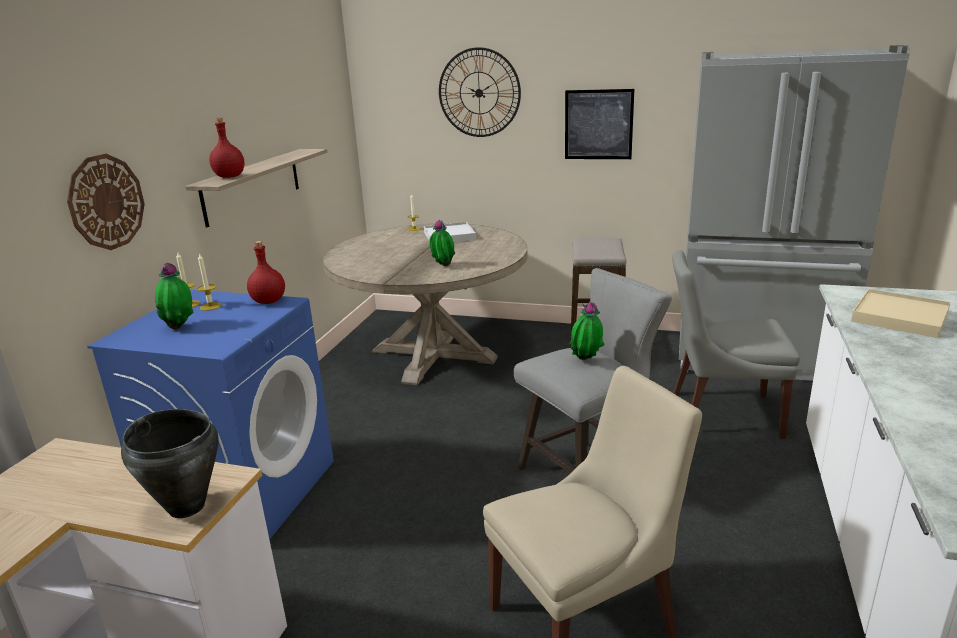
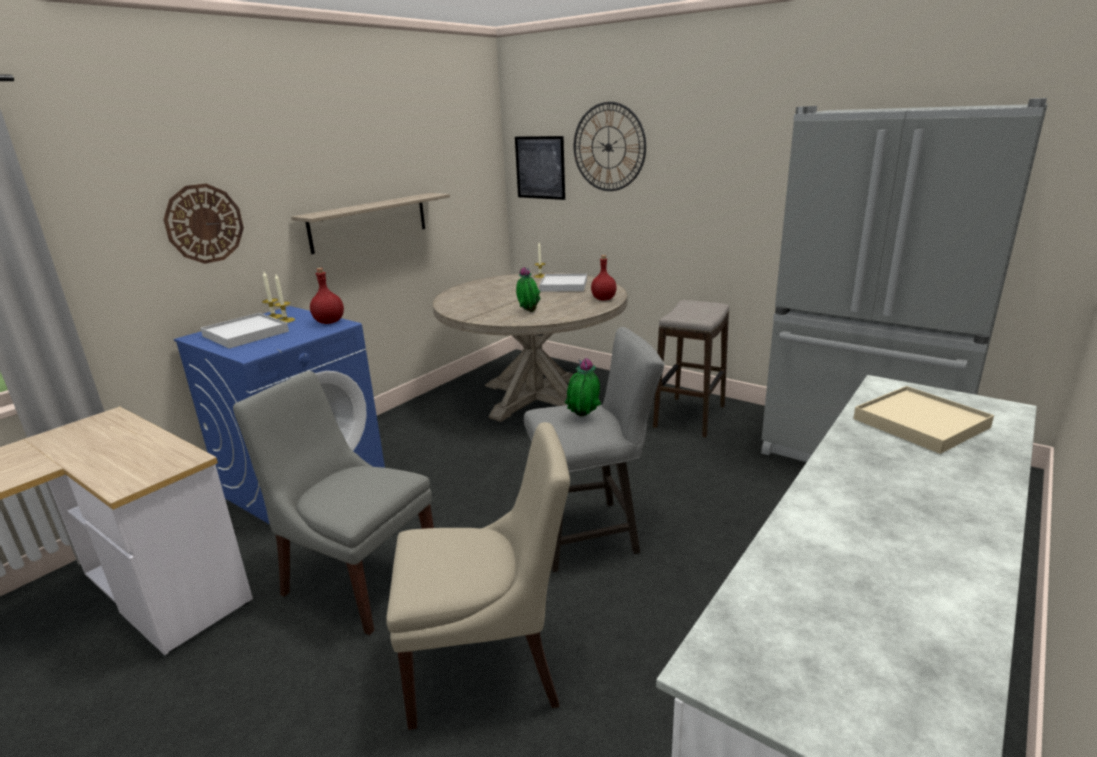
camera: 20 degrees right, 0 degrees up
black cooking pot [121,409,219,518] -> none
potted plant [155,263,193,330] -> white tray [201,313,289,349]
red bottle [209,118,244,178] -> red bottle moved to [591,255,617,300]
picture [565,89,634,159] -> picture moved to [515,136,565,200]
grey chair [672,250,800,439] -> grey chair moved to [233,371,434,635]

